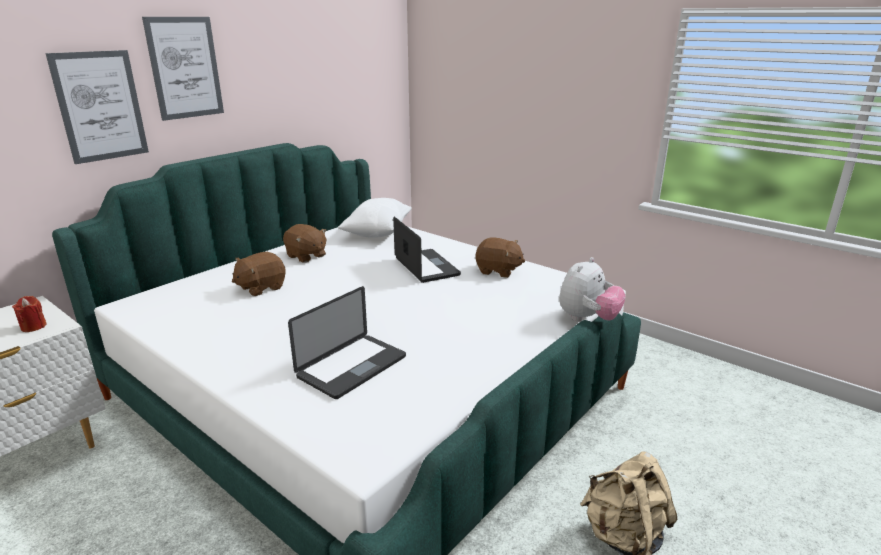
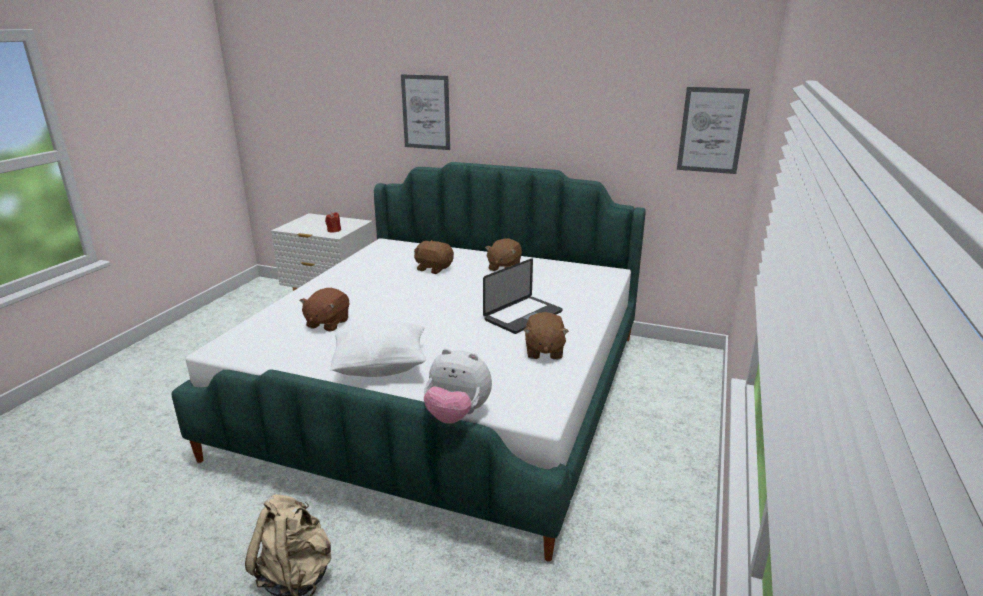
camera: 70 degrees right, 0 degrees up
picture [142,17,224,121] -> picture moved to [677,87,750,174]
laptop [288,286,406,399] -> brown plush toy [300,288,349,332]
white pillow [338,198,412,238] -> white pillow moved to [330,321,426,377]

